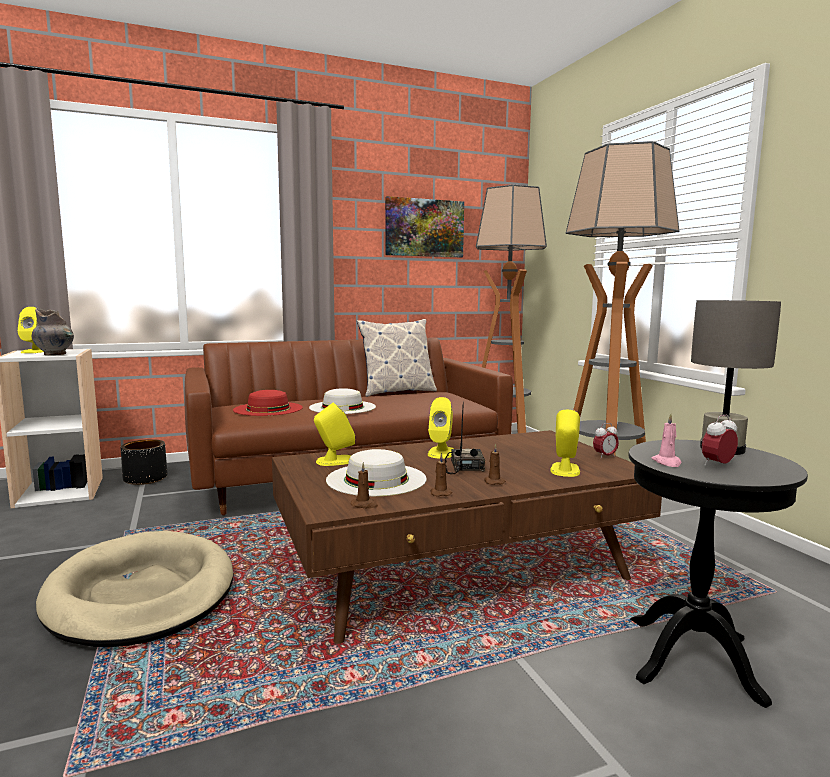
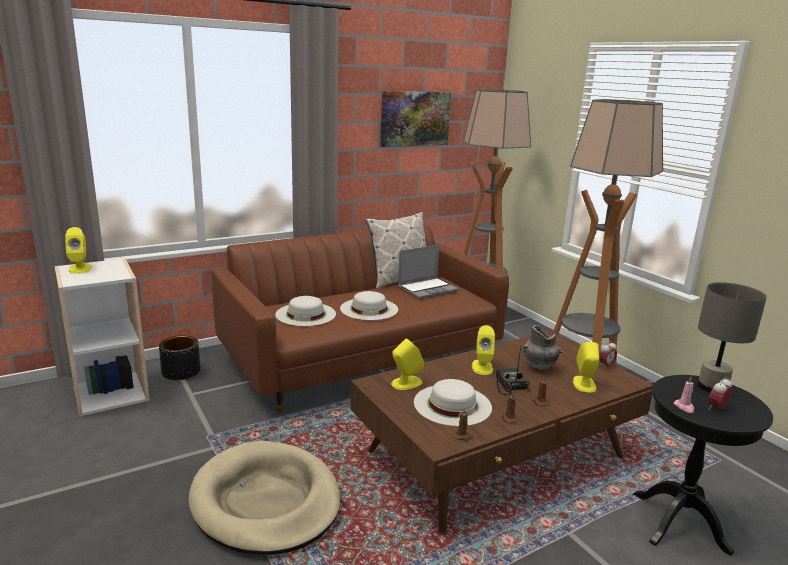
camera: 10 degrees left, 10 degrees up
grey vase [32,308,74,355] -> grey vase moved to [522,325,563,372]
red hat [233,390,303,416] -> white hat [275,296,336,326]
none -> laptop [398,245,459,299]

